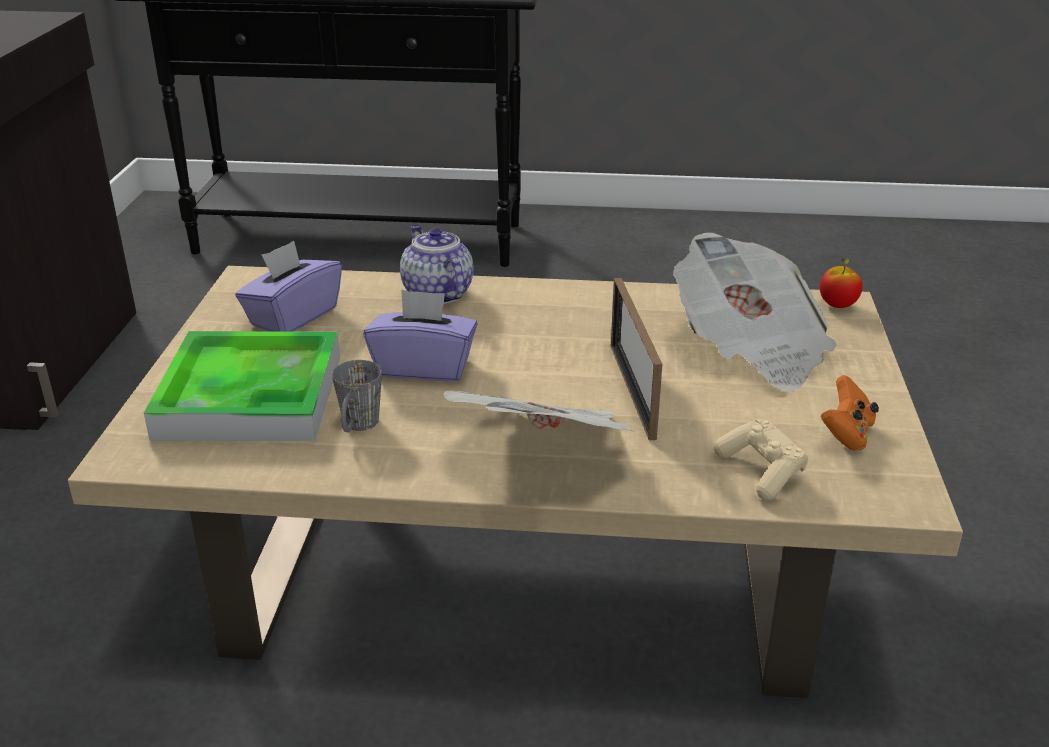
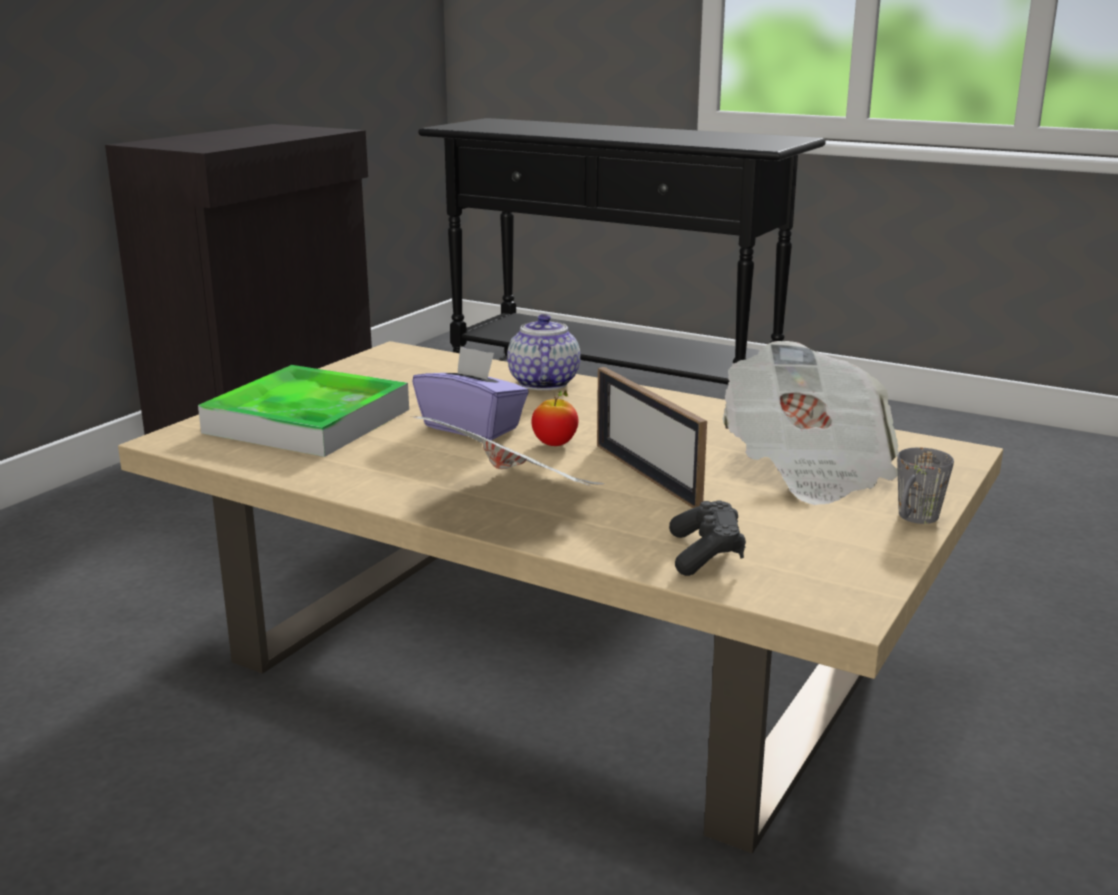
camera: 25 degrees right, 10 degrees down
purple tissue box [235,241,342,331] -> none
grey mug [332,360,382,432] -> grey mug moved to [897,447,954,524]
picture frame [611,277,662,441] -> picture frame turned 45 degrees counterclockwise [597,367,707,508]
beige game controller [714,418,808,501] -> black game controller [669,500,746,576]
apple [820,258,863,308] -> apple moved to [531,390,579,446]
orange game controller [821,375,879,451] -> none

